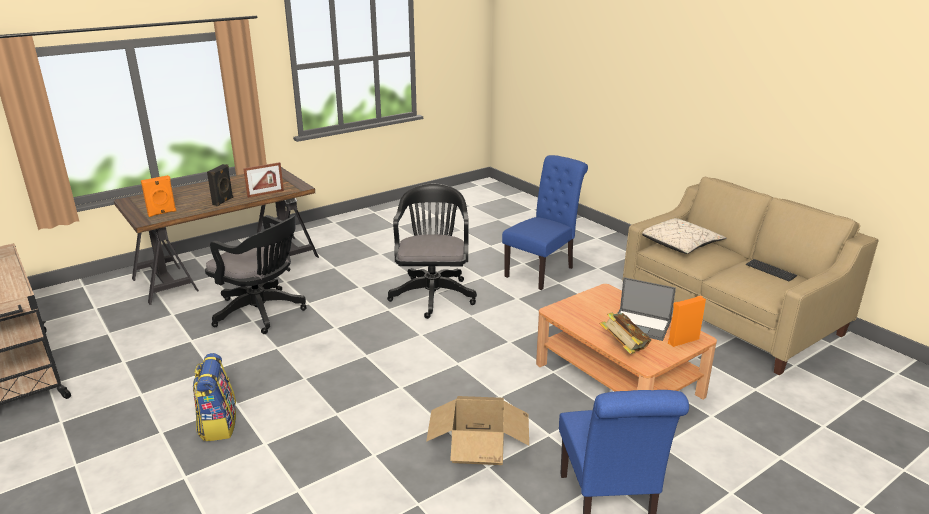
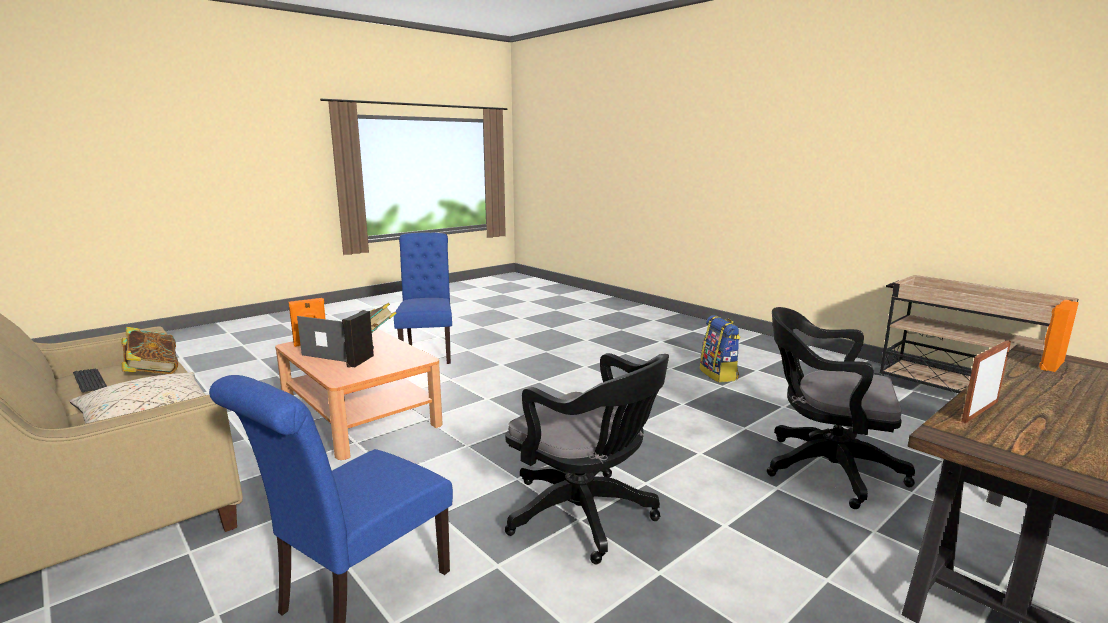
camera: 175 degrees right, 10 degrees down
black speaker [207,164,233,206] -> black speaker moved to [342,310,374,368]
black office chair [387,184,477,319] -> black office chair turned 45 degrees counterclockwise [505,353,669,564]
cardboard box [426,396,529,465] -> none
none -> book [121,327,178,374]

